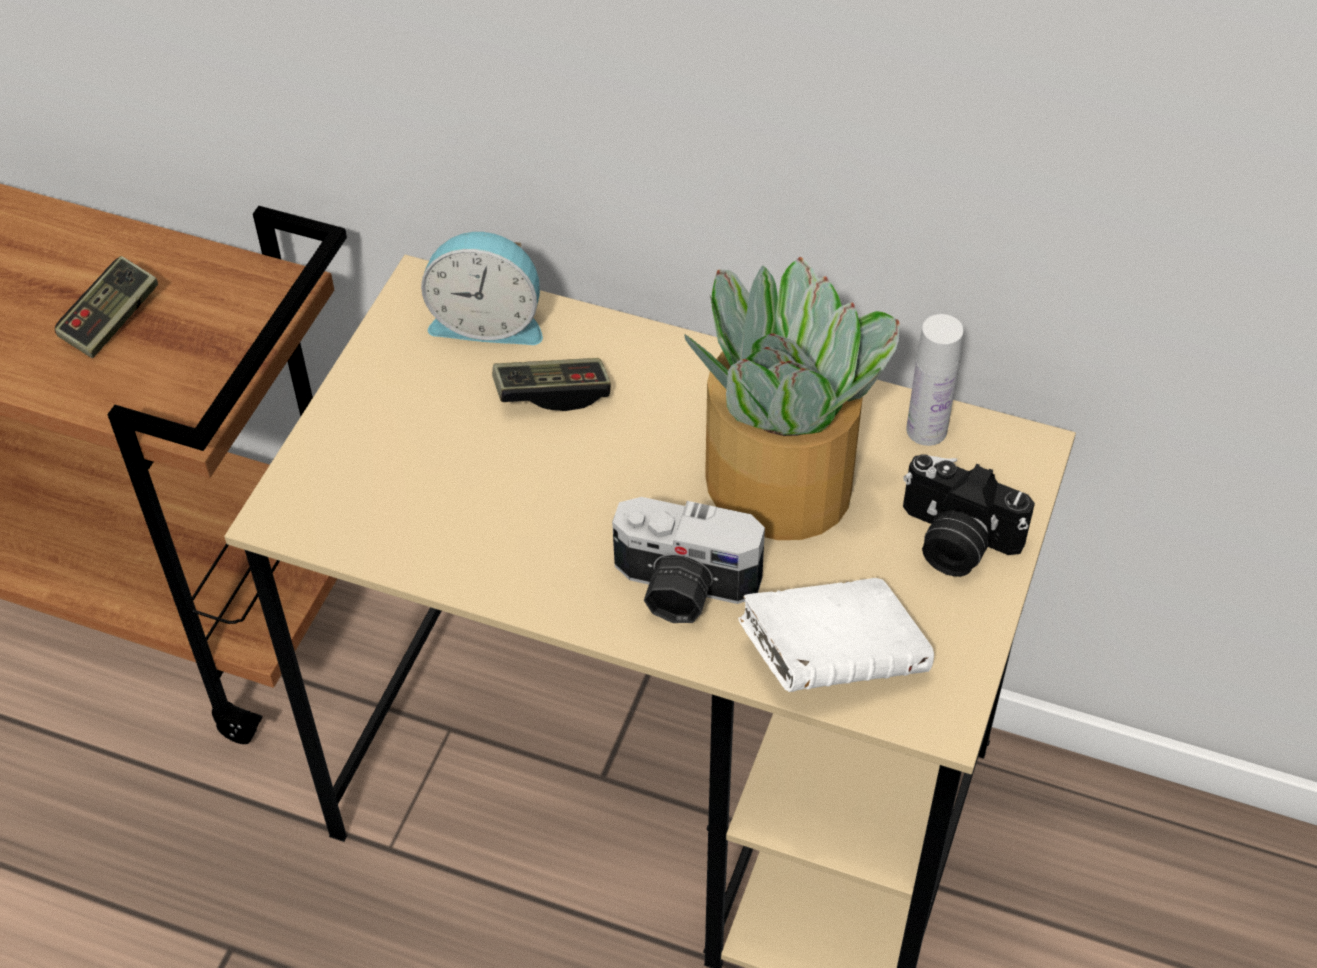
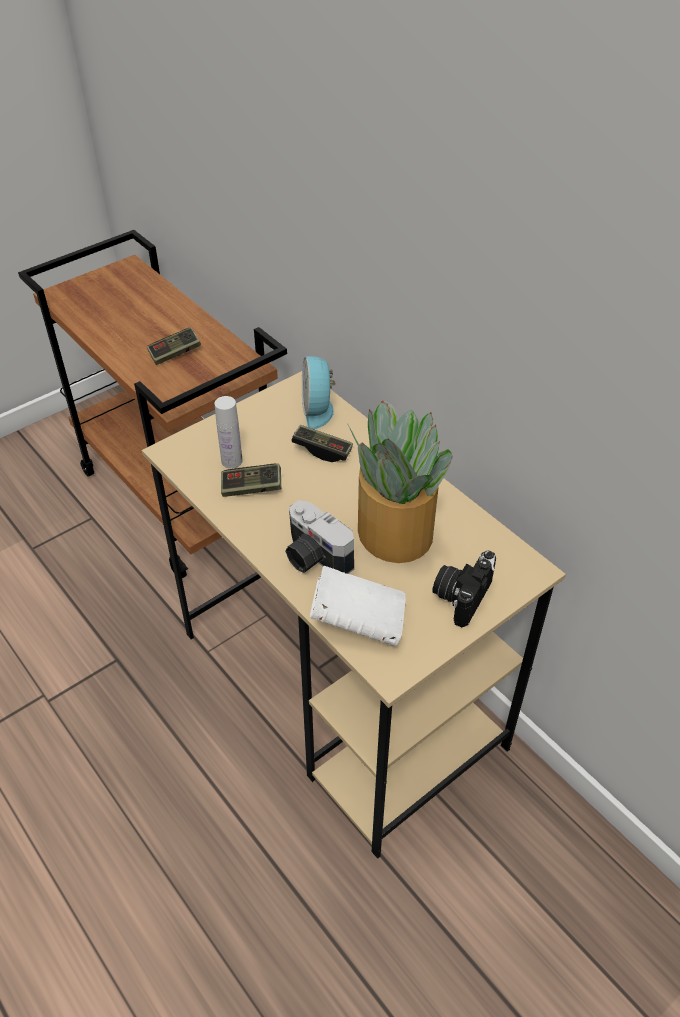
camera: 30 degrees right, 5 degrees down
alarm clock [421,232,543,345] -> alarm clock turned 45 degrees clockwise [302,356,336,430]
camera [903,454,1035,577] -> camera turned 60 degrees clockwise [432,551,496,627]
white bottle [906,314,964,446] -> white bottle moved to [214,396,242,469]
none -> game controller [221,464,281,497]

